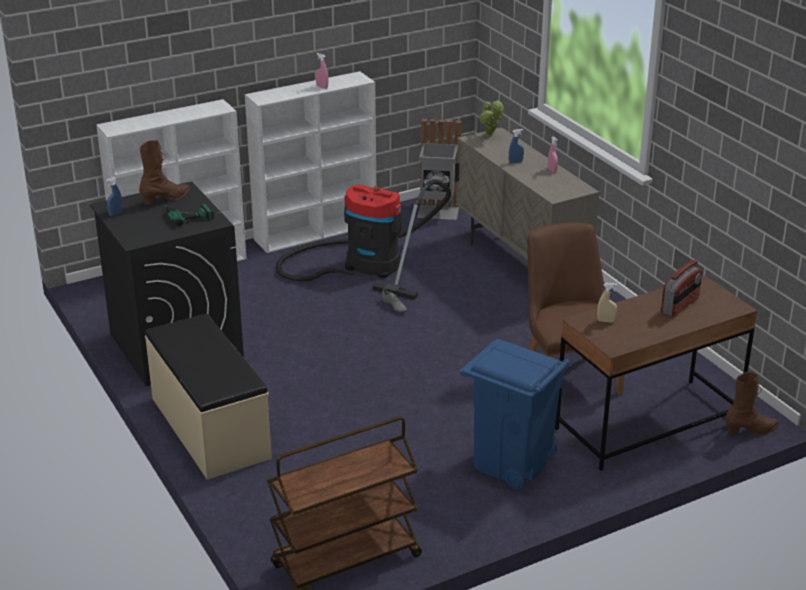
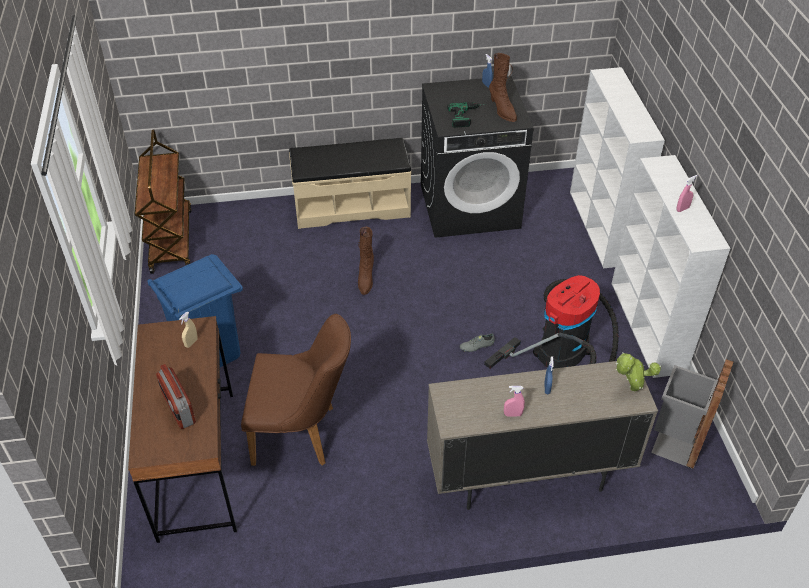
camera: 110 degrees right, 15 degrees up
brown boot [725,372,779,435] -> brown boot moved to [358,227,374,295]

